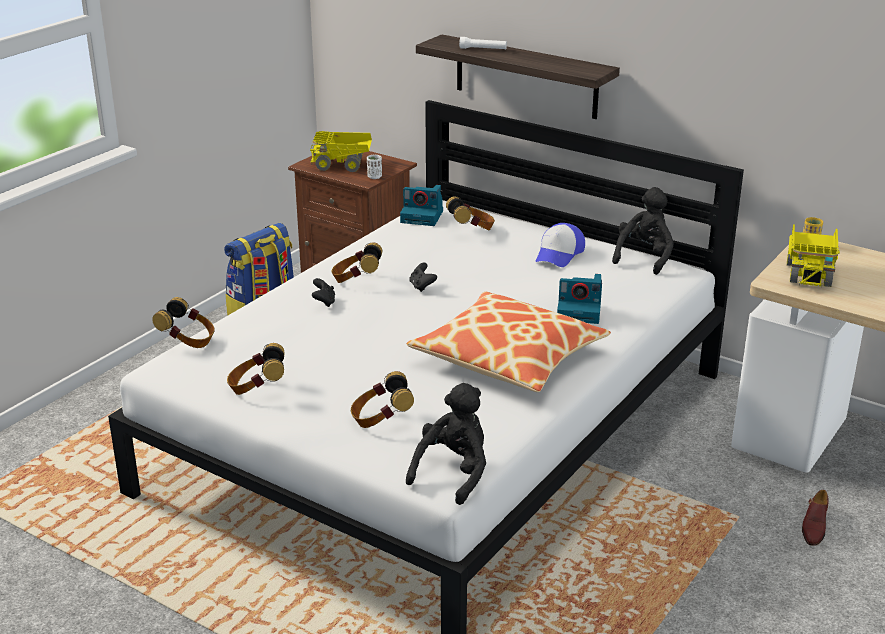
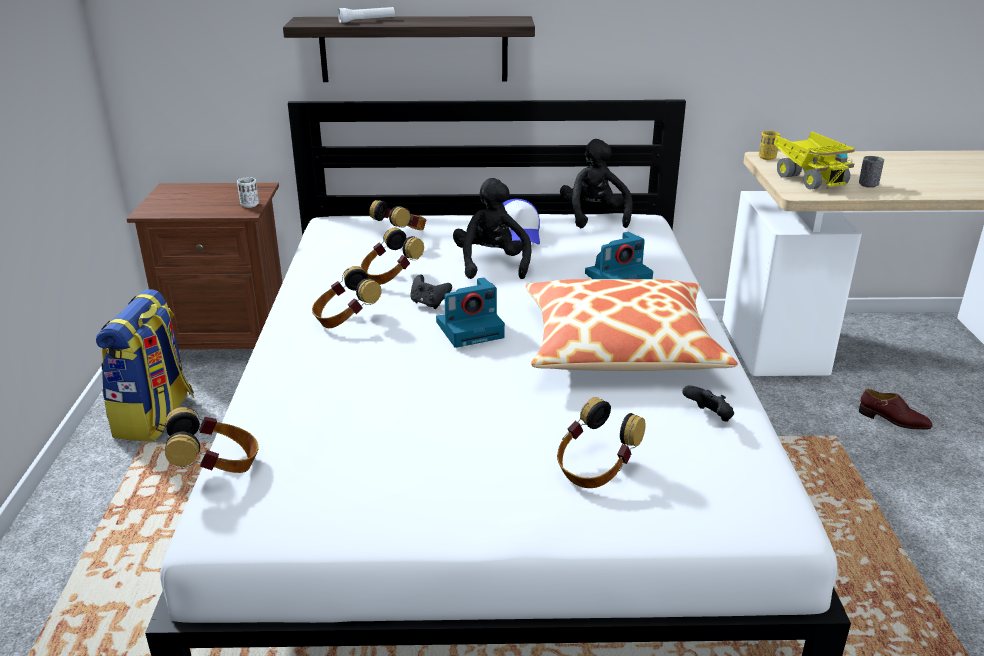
camera: 35 degrees left, 0 degrees up
headphones [227,343,284,395] -> headphones moved to [361,228,424,285]
toy truck [310,131,372,172] -> none
black game controller [312,278,335,307] -> black game controller moved to [682,386,734,422]
camera [400,185,443,226] -> camera moved to [436,277,505,348]
black plush toy [406,383,486,505] -> black plush toy moved to [453,178,531,279]
brown shoe [802,490,829,546] -> brown shoe turned 45 degrees counterclockwise [859,389,932,430]
none -> grey cup [859,156,884,188]

